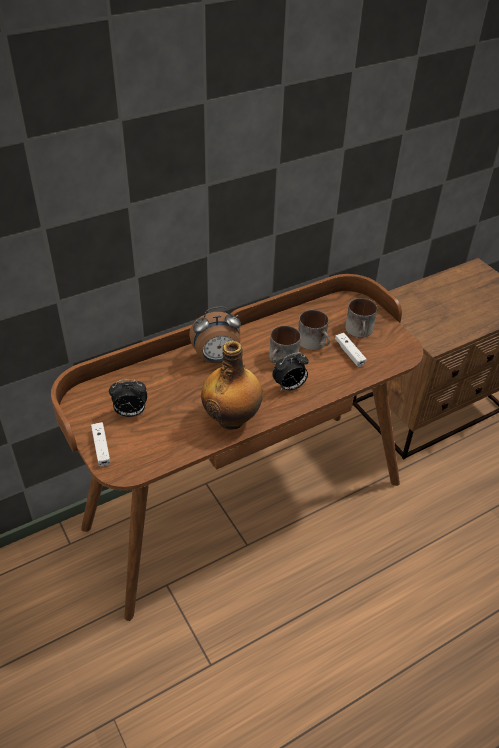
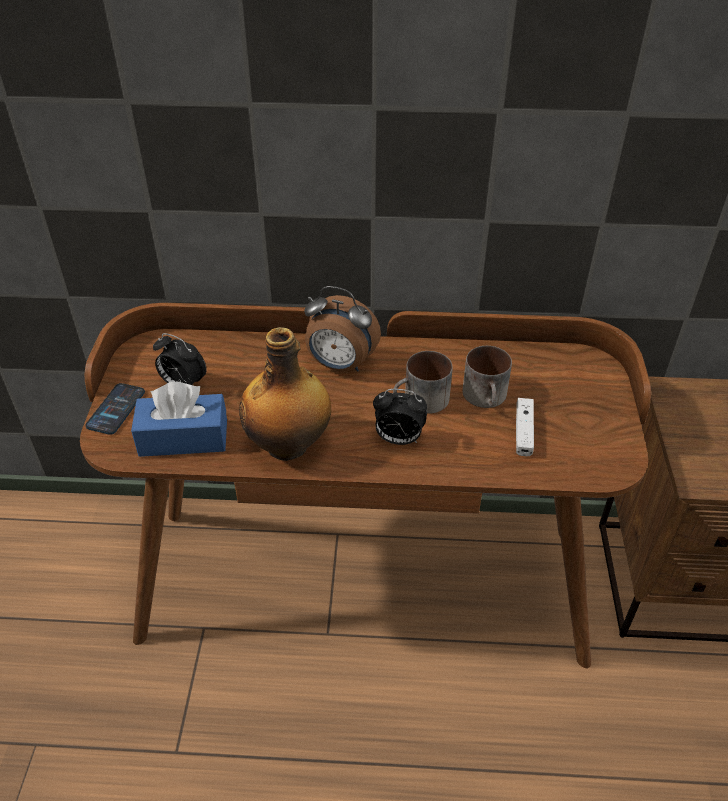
camera: 35 degrees right, 0 degrees up
white game controller [91,422,110,467] -> phone [85,383,145,435]
mug [345,298,377,338] -> none
none -> blue tissue box [131,382,227,457]

